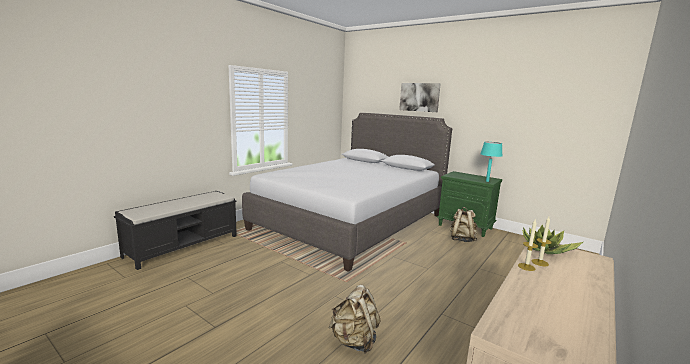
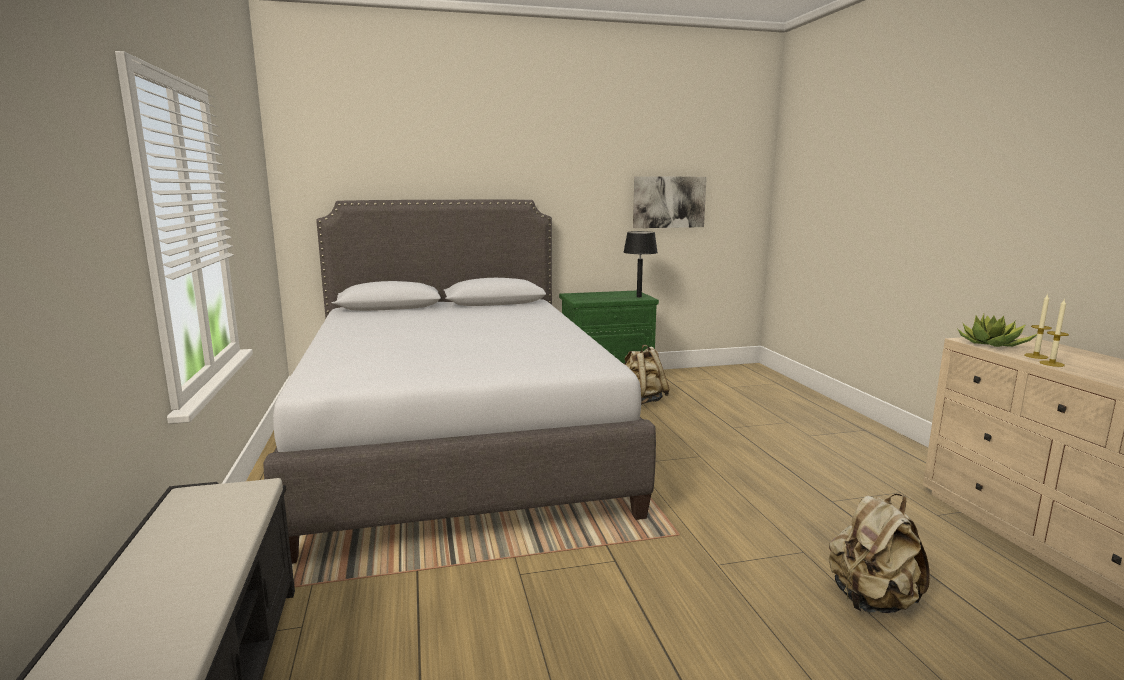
camera: 50 degrees left, 0 degrees up
picture [399,83,441,112] -> picture moved to [633,176,707,228]
turquoise table lamp [480,142,502,182] -> black table lamp [623,231,658,297]

